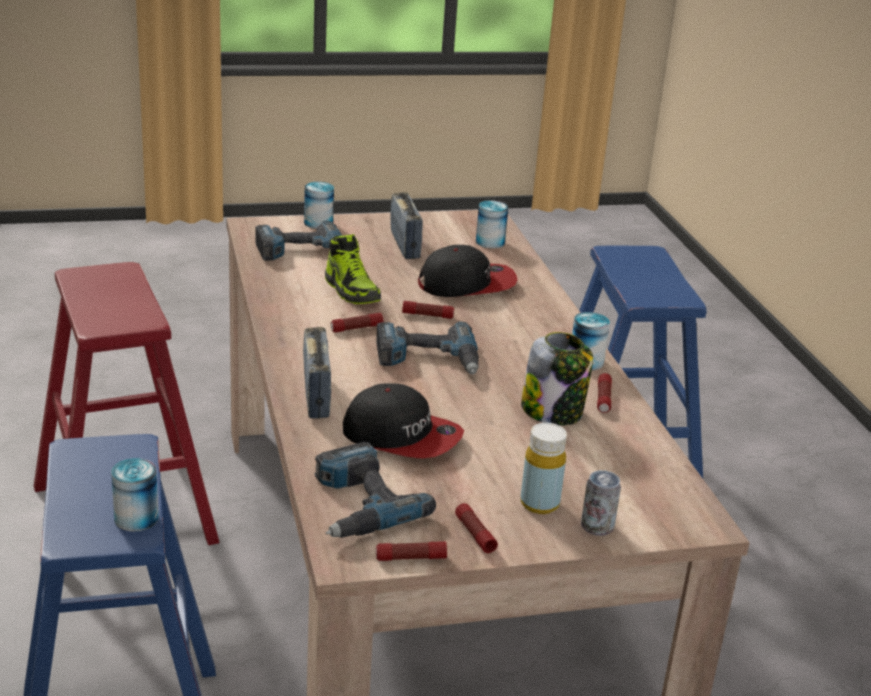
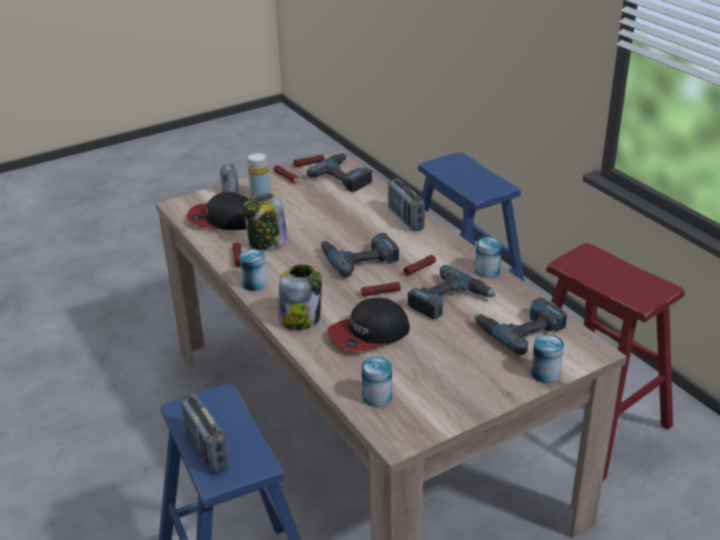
camera: 165 degrees right, 5 degrees up
can [111,458,159,532] -> can moved to [475,237,502,278]
shoe [325,234,381,304] -> power drill [408,265,496,320]
cap [343,383,464,458] -> cap moved to [187,192,249,230]
radio [390,192,423,259] -> radio moved to [181,393,229,473]
none -> jar [278,264,322,330]

